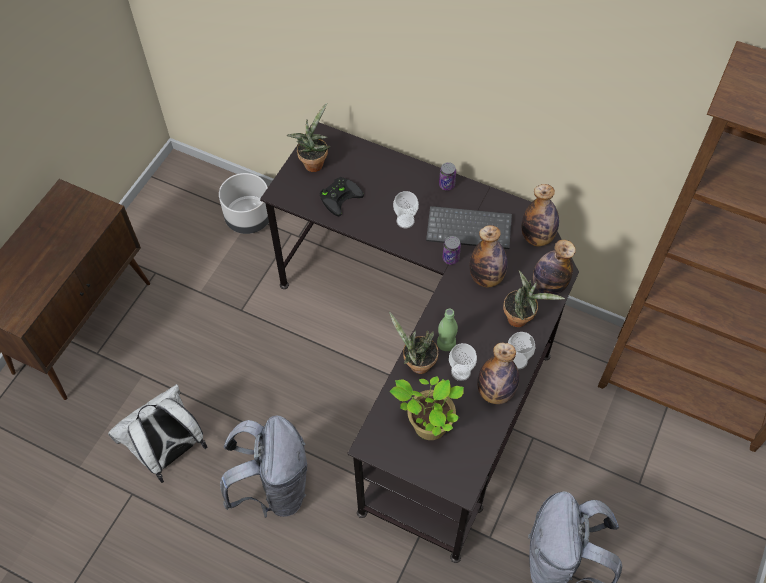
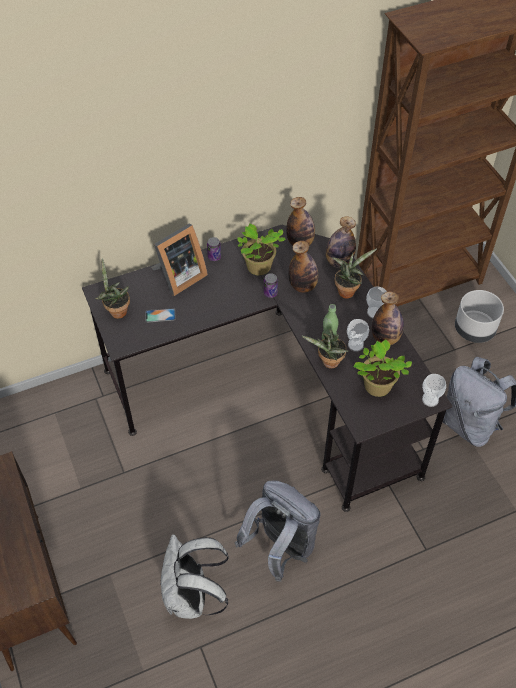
camera: 50 degrees left, 5 degrees down
grey planter [219,173,269,234] -> grey planter moved to [455,290,504,343]
black game controller [319,177,364,216] -> phone [145,308,176,322]
cup [393,191,419,228] -> cup moved to [422,374,446,407]
keyboard [426,206,512,249] -> potted plant [237,224,286,275]
none -> picture frame [151,224,208,296]

